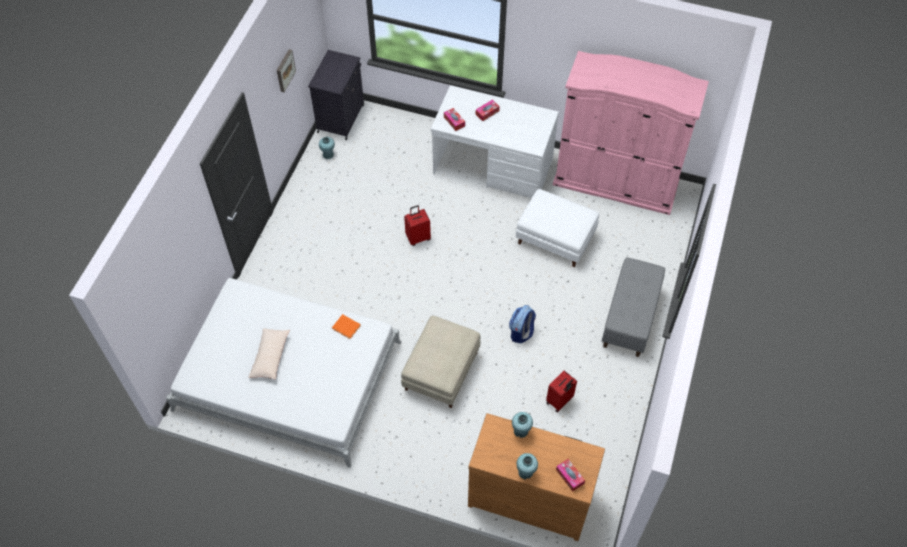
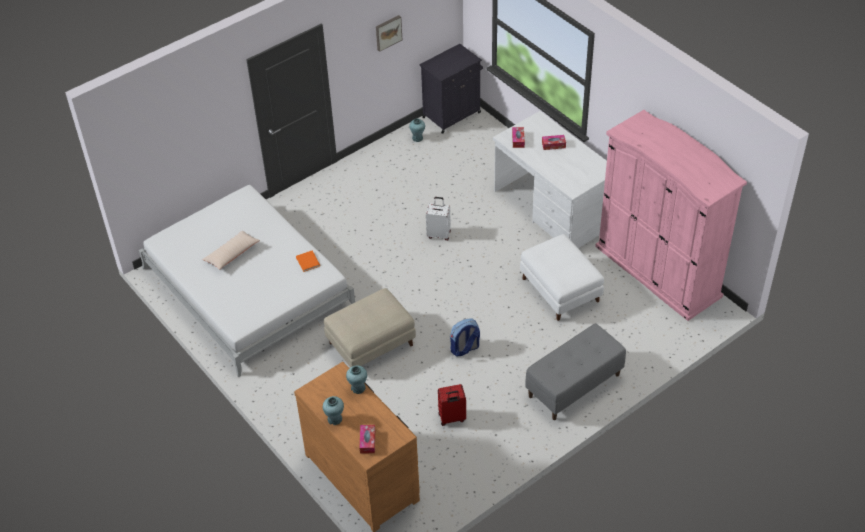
camera: 35 degrees right, 10 degrees down
red suitcase [404,205,431,246] -> white suitcase [426,197,451,241]

